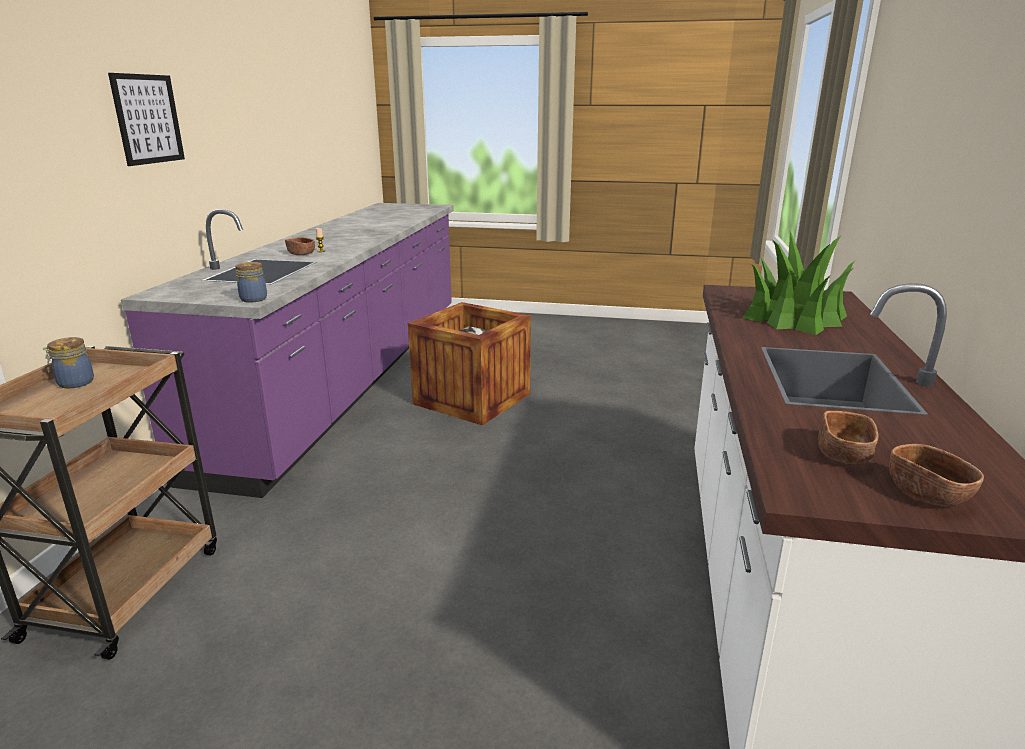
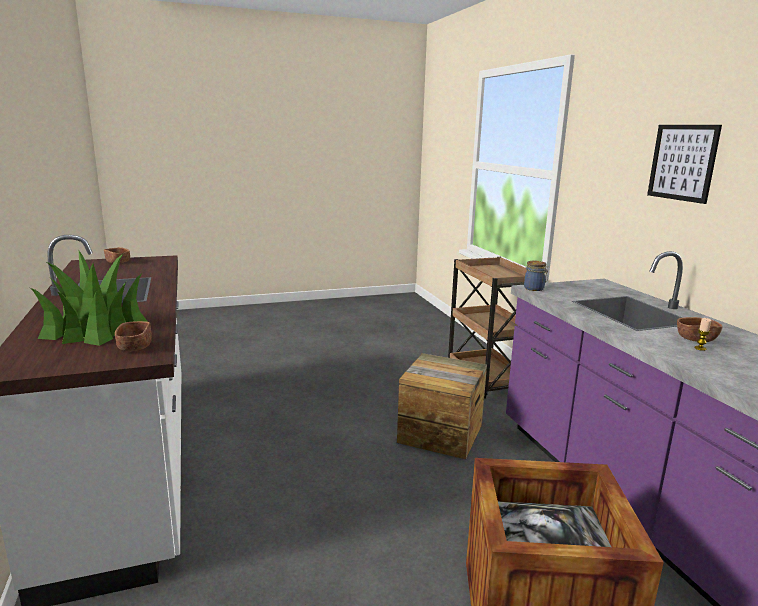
camera: 150 degrees right, 5 degrees down
jar [43,337,94,388] -> none
brown bowl [818,411,878,464] -> brown bowl moved to [115,321,152,351]
none -> crate [397,353,487,459]

